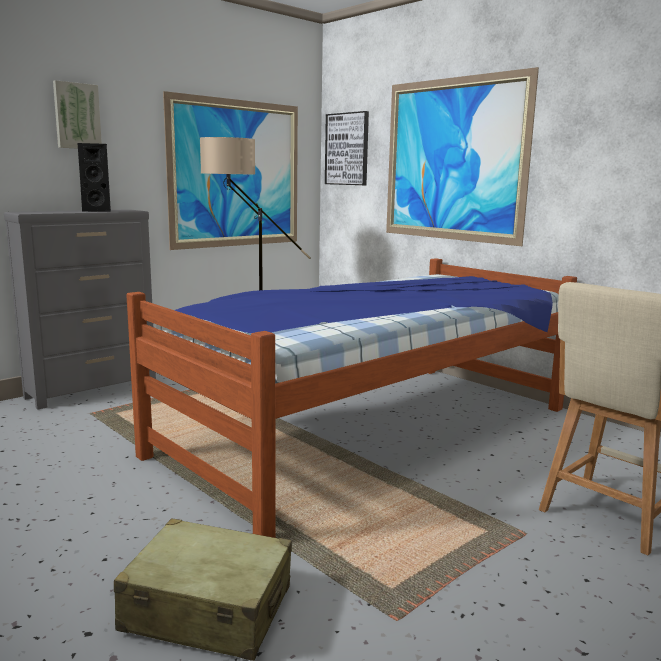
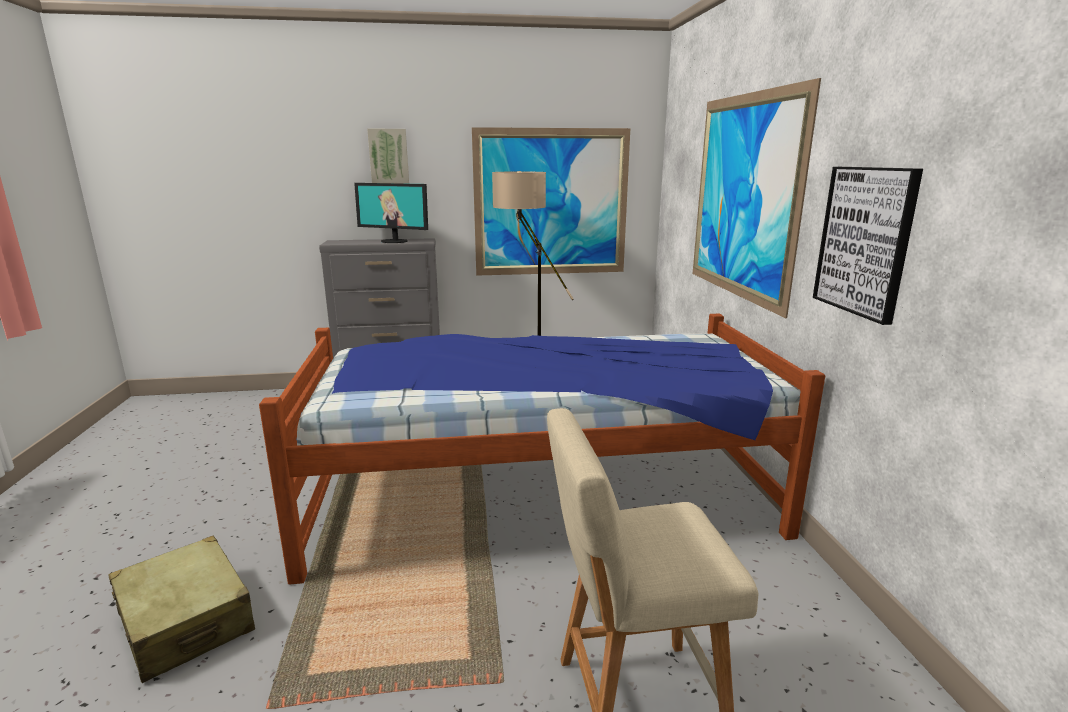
camera: 35 degrees right, 5 degrees up
black speaker [77,143,111,212] -> monitor [354,183,428,243]
picture [325,111,369,185] -> picture moved to [813,167,923,325]

